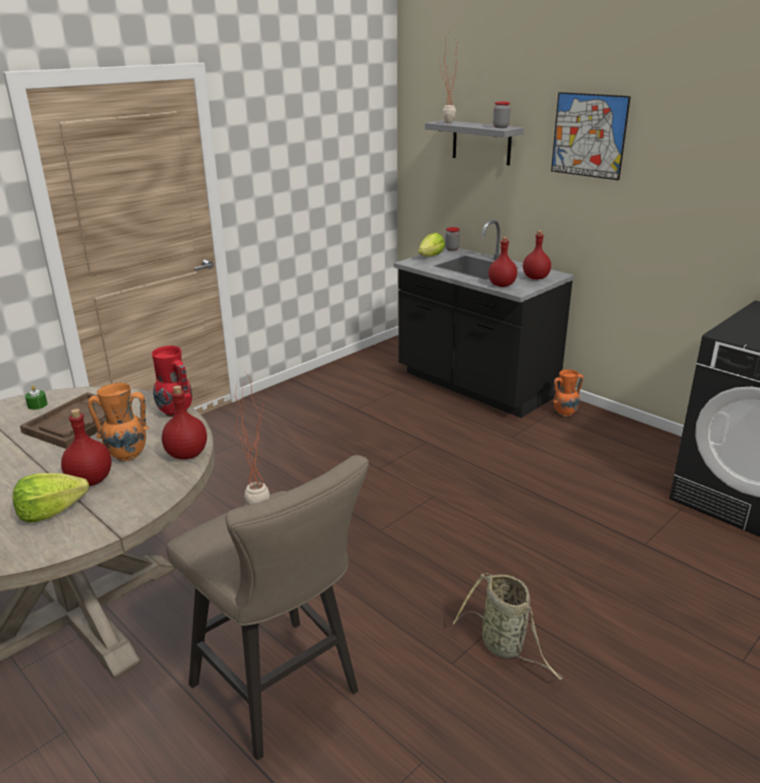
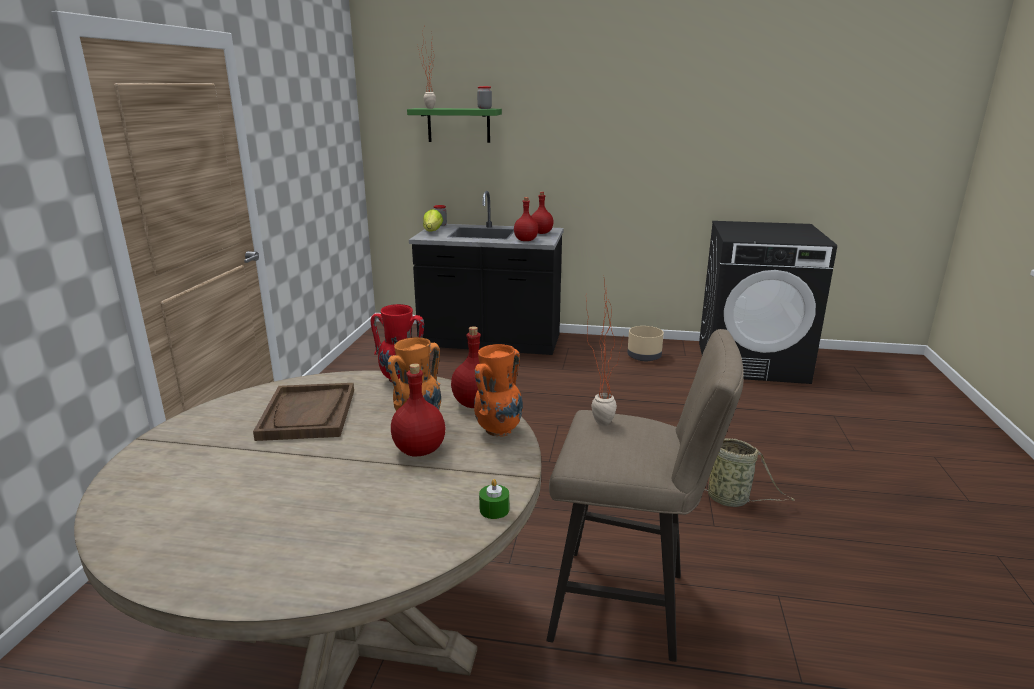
camera: 35 degrees left, 5 degrees down
lettuce [12,473,89,523] -> none
green candle [25,386,48,410] -> green candle moved to [479,479,509,519]
grey shelf [425,120,524,165] -> green shelf [407,108,502,143]
picture [551,92,631,180] -> none
orange vase [554,369,583,417] -> orange vase moved to [474,344,523,437]
none -> beige planter [627,326,664,361]

